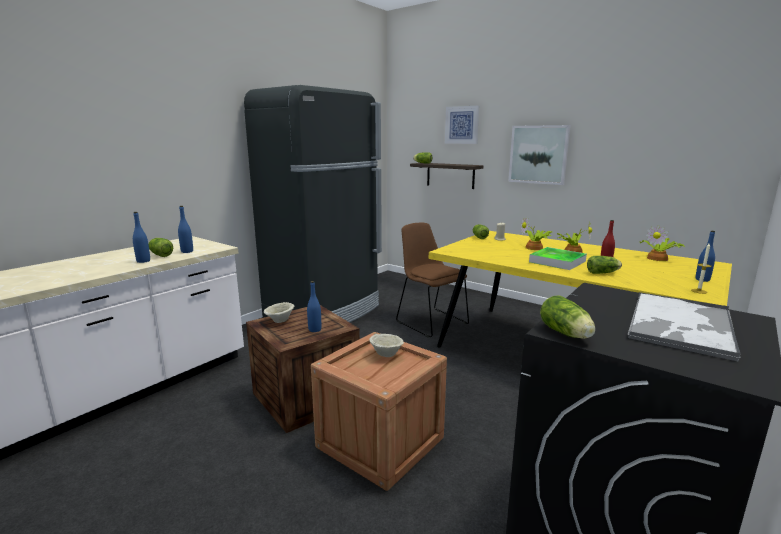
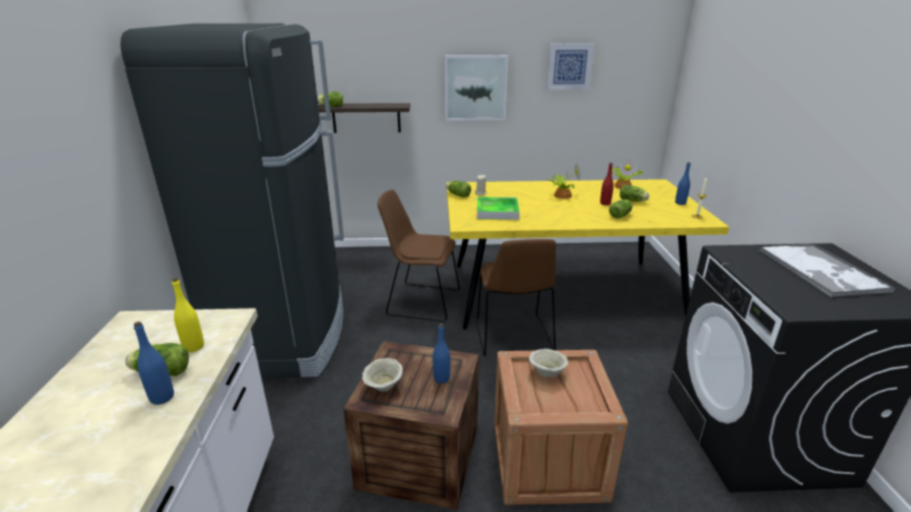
camera: 40 degrees left, 10 degrees up
blue bottle [178,206,193,253] -> yellow bottle [172,278,204,352]
picture [445,106,479,144] -> picture moved to [546,43,595,90]
potted plant [521,216,553,250] -> none
tray [529,247,587,270] -> tray moved to [477,197,520,220]
lettuce [540,295,595,339] -> lettuce moved to [620,185,649,202]
none -> brown chair [476,239,556,356]

